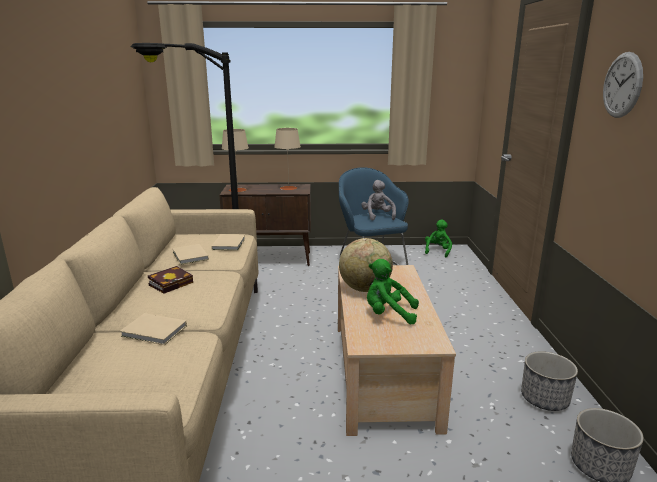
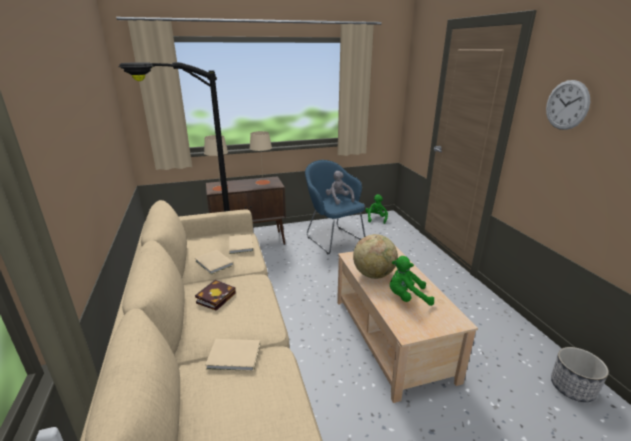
camera: 15 degrees left, 5 degrees up
planter [521,351,578,411] -> none

